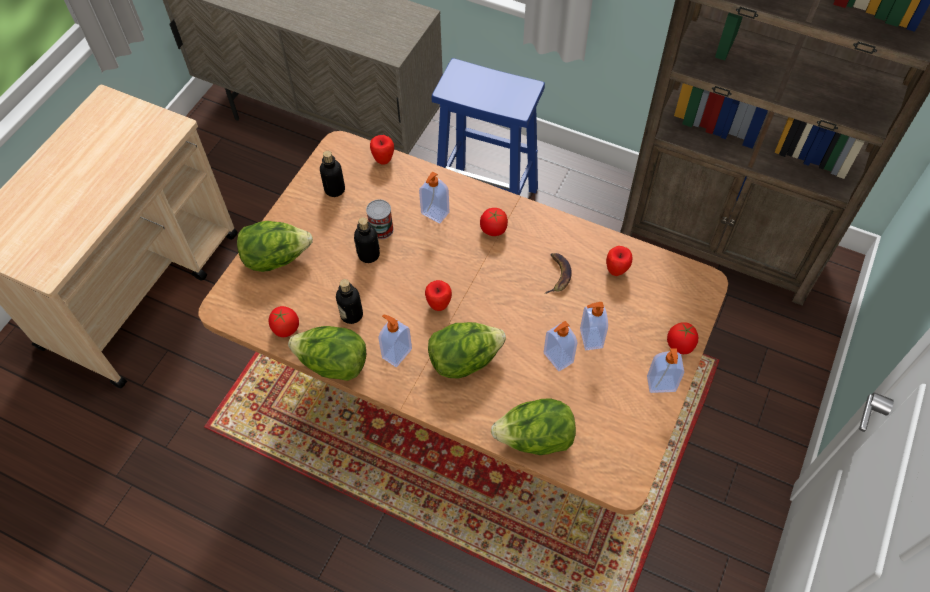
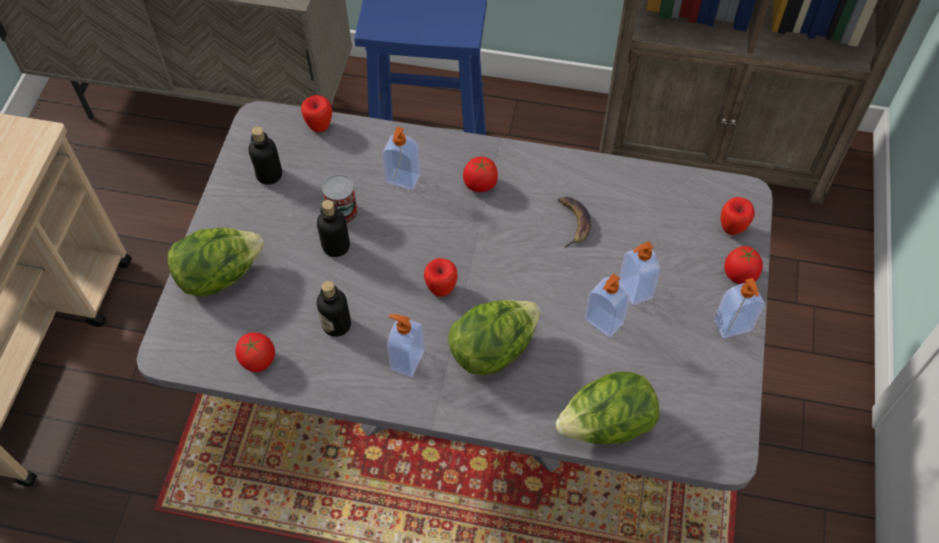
camera: 15 degrees left, 0 degrees up
brown dining table [198,131,728,515] -> grey dining table [136,101,773,491]
lettuce [288,326,366,381] -> none
apple [606,246,633,276] -> apple moved to [721,197,755,235]

